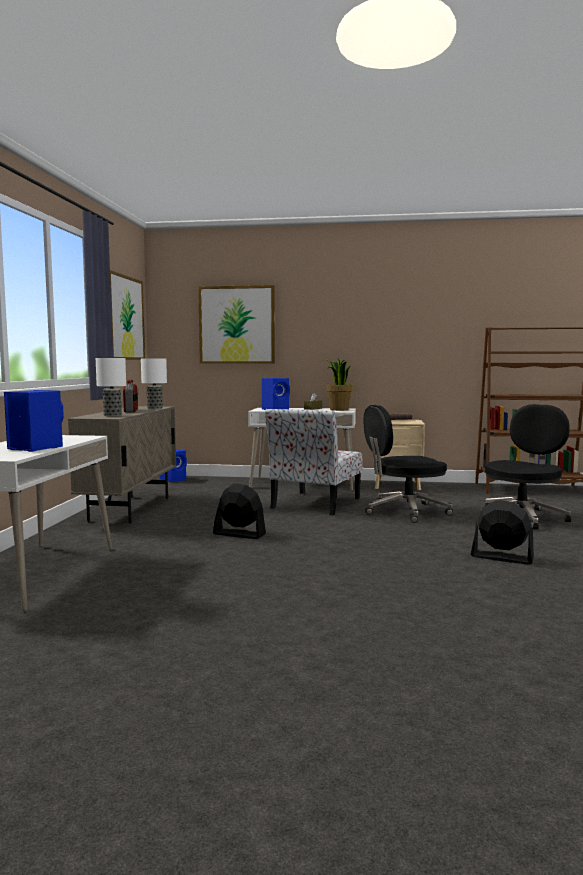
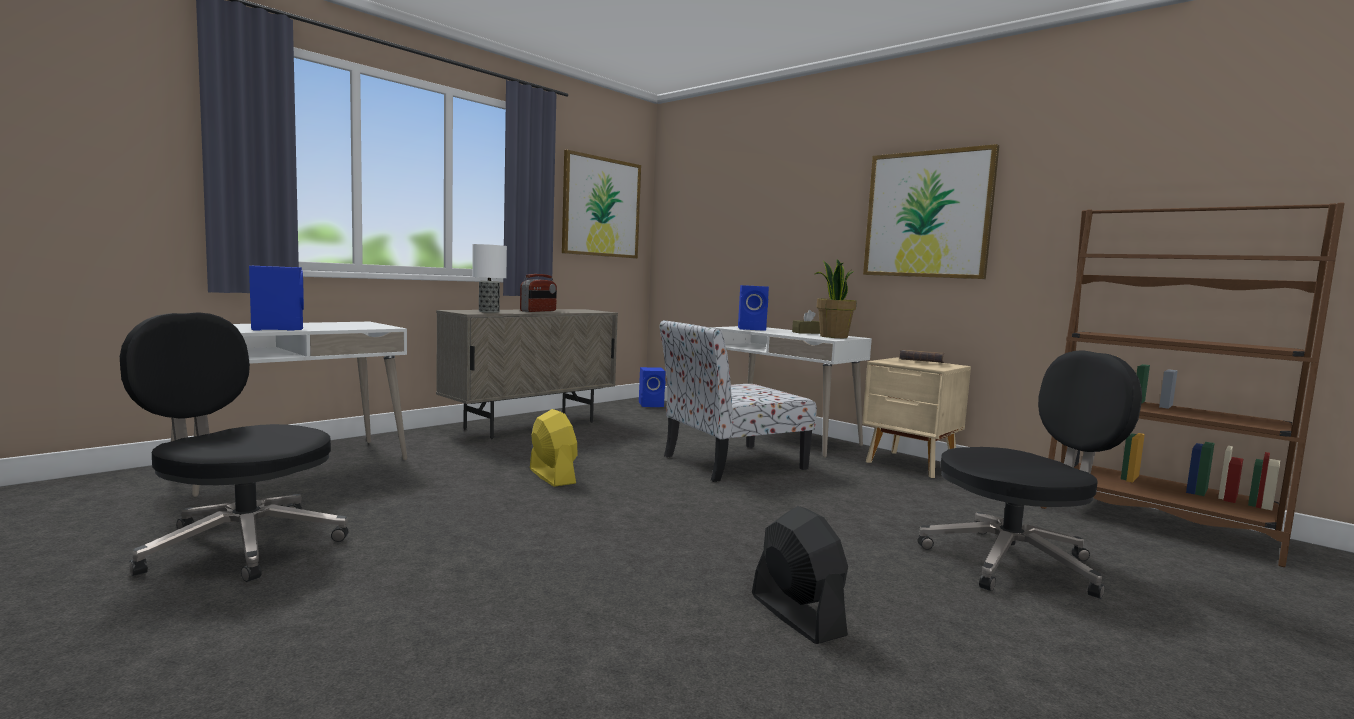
camera: 35 degrees right, 0 degrees up
table lamp [141,358,167,409] -> none
picture [198,285,275,364] -> picture moved to [863,144,999,279]
black fan [213,484,266,539] -> yellow fan [530,409,578,487]
black office chair [363,405,453,523] -> black office chair moved to [120,312,349,582]

